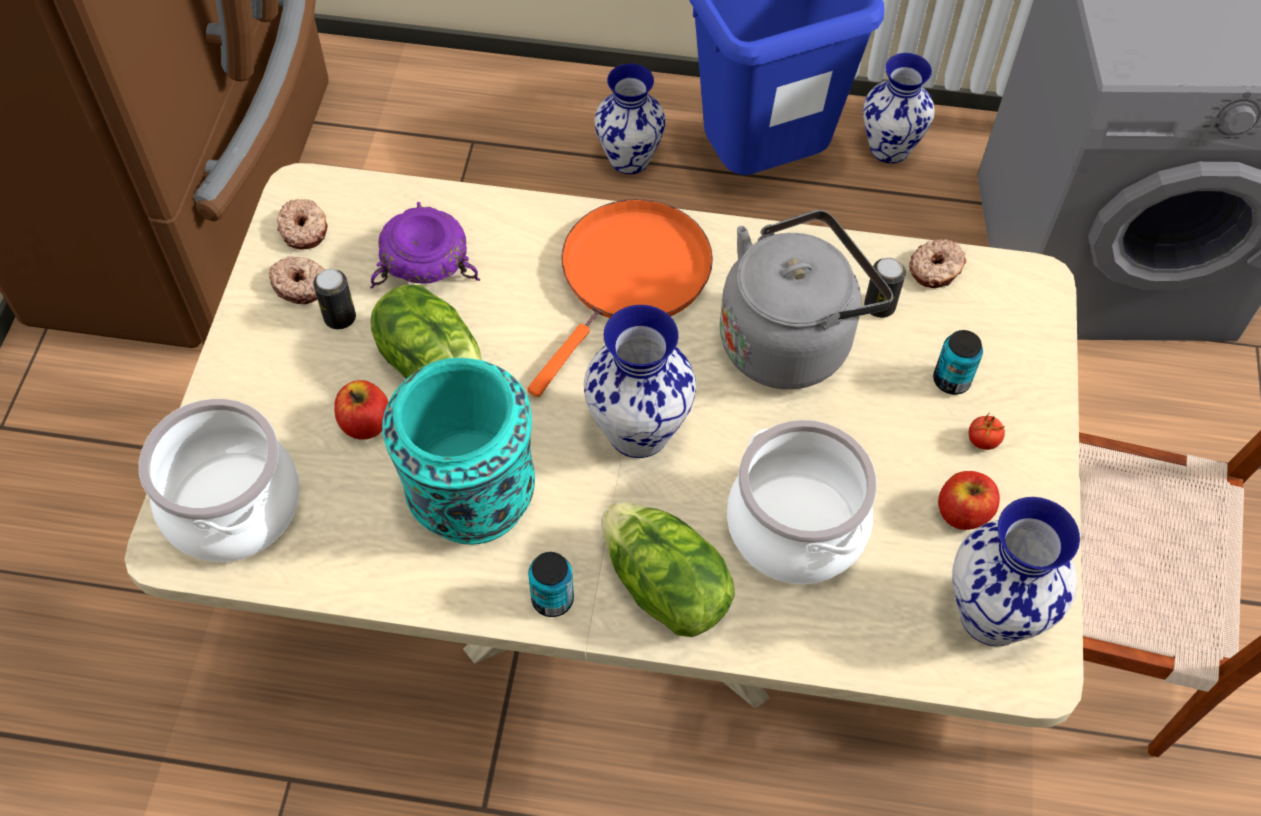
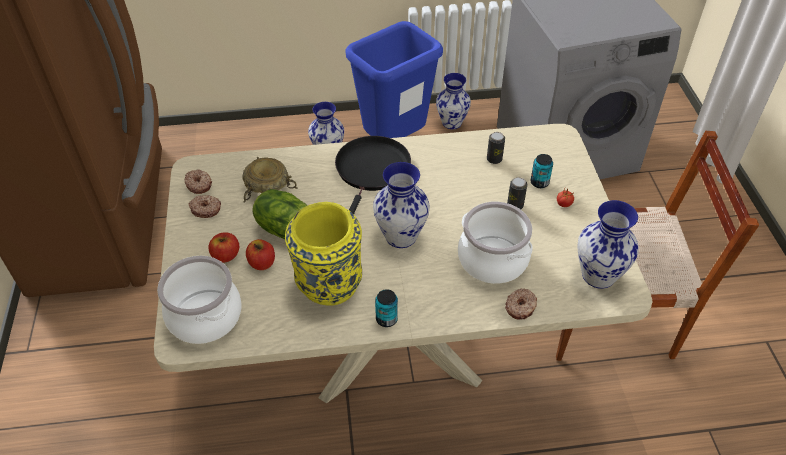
camera: 15 degrees left, 10 degrees down
can [313,269,356,329] -> can moved to [507,177,527,209]
purple bowl [370,202,480,289] -> beige bowl [242,157,298,202]
turquoise vase [382,358,535,545] -> yellow vase [285,202,362,306]
orange frying pan [527,199,713,397] -> black frying pan [335,136,411,214]
lettuce [601,502,735,637] -> none
grey kettle [720,210,893,389] -> none
donut [909,239,966,288] -> donut moved to [505,288,537,320]
apple [938,471,1000,530] -> apple moved to [209,232,239,263]

